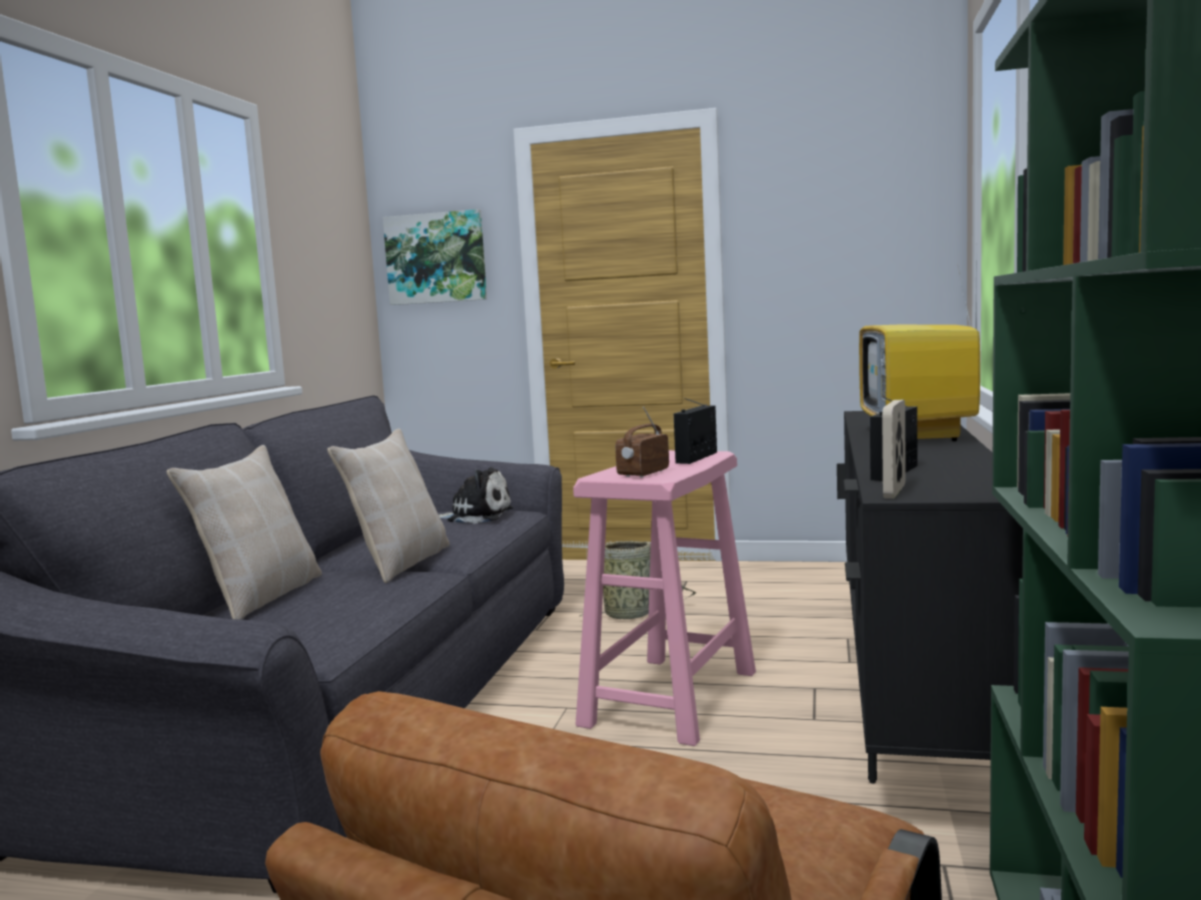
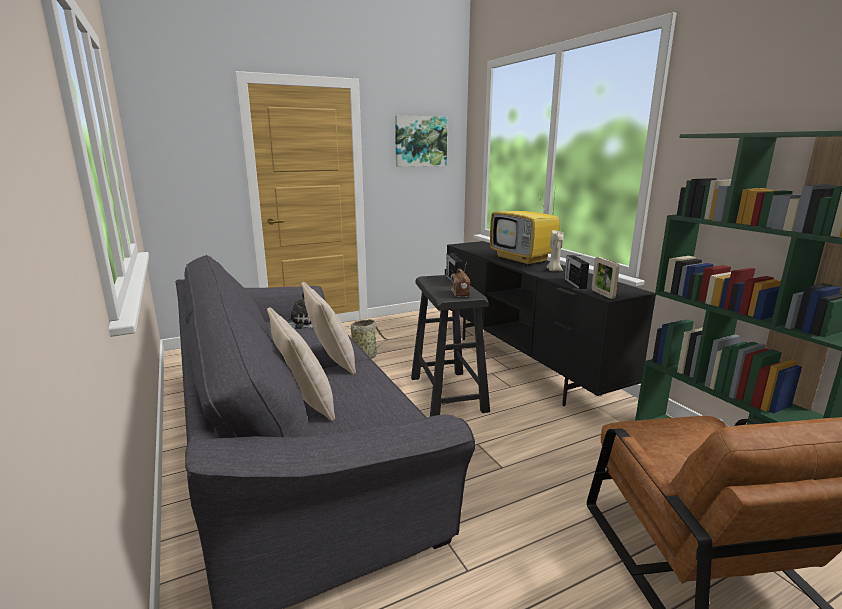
camera: 40 degrees left, 10 degrees up
picture [383,209,487,305] -> picture moved to [395,115,447,167]
pink stool [573,450,756,746] -> black stool [411,275,490,417]
none -> beige candle [546,230,564,271]

